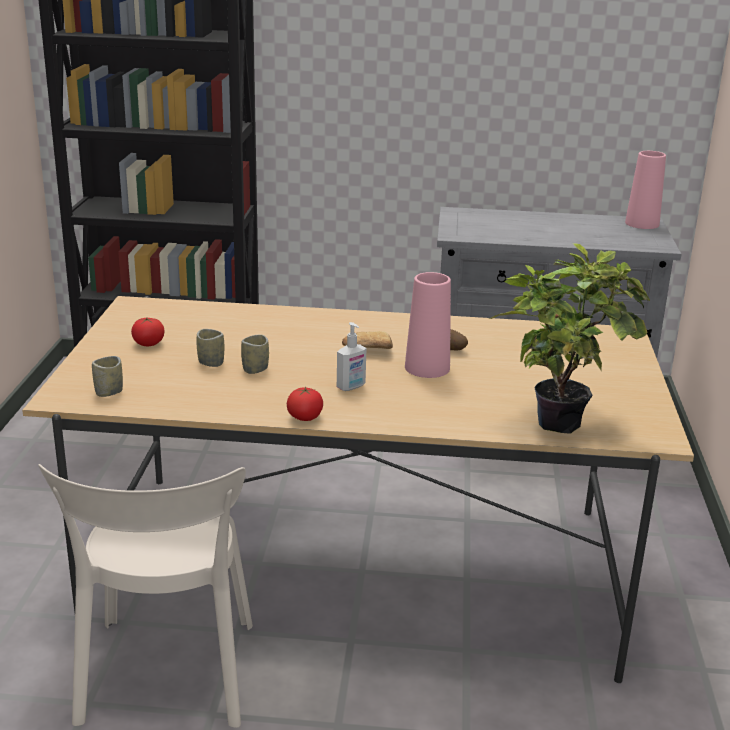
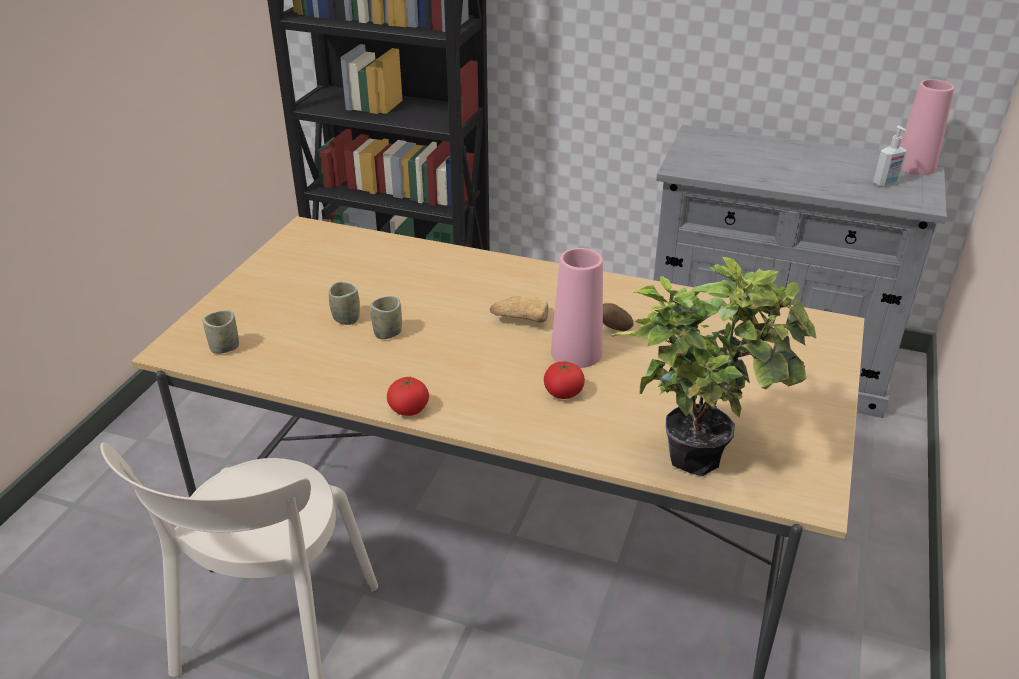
camera: 15 degrees right, 10 degrees up
tomato [131,317,164,346] -> tomato moved to [544,361,585,399]
soap dispenser [337,322,367,391] -> soap dispenser moved to [873,126,907,187]

